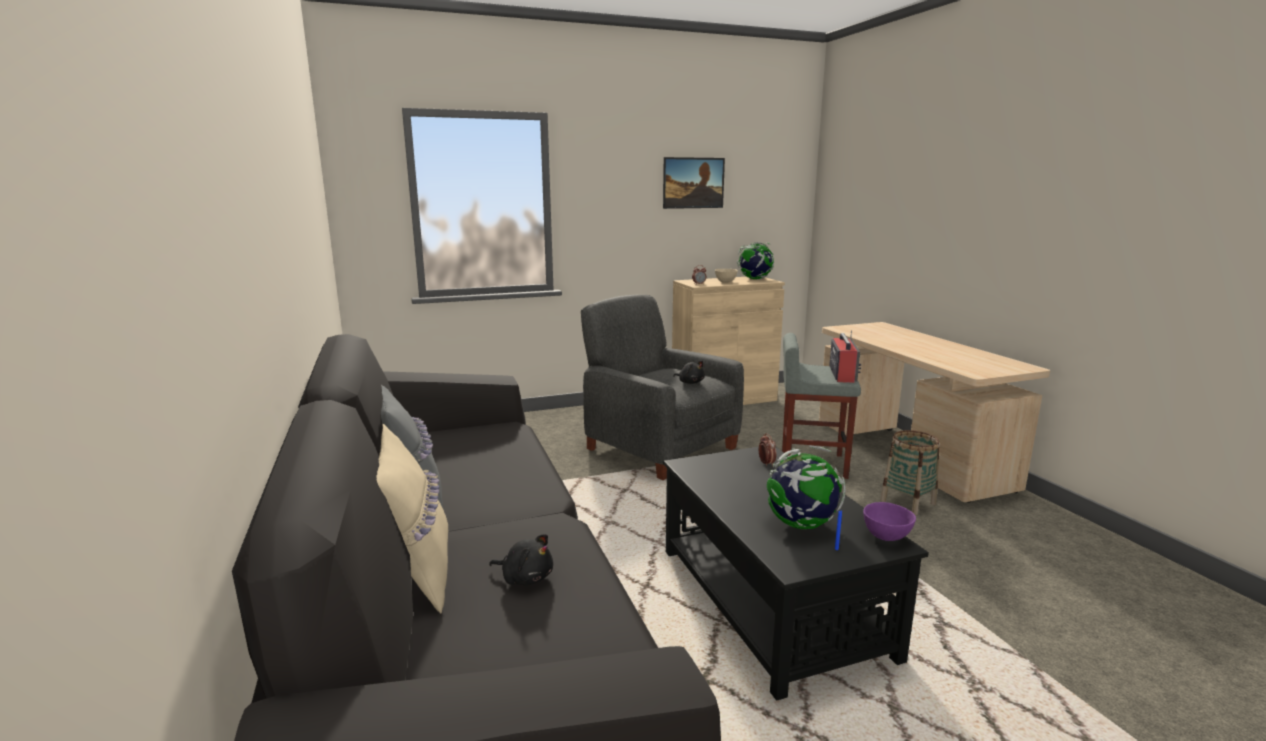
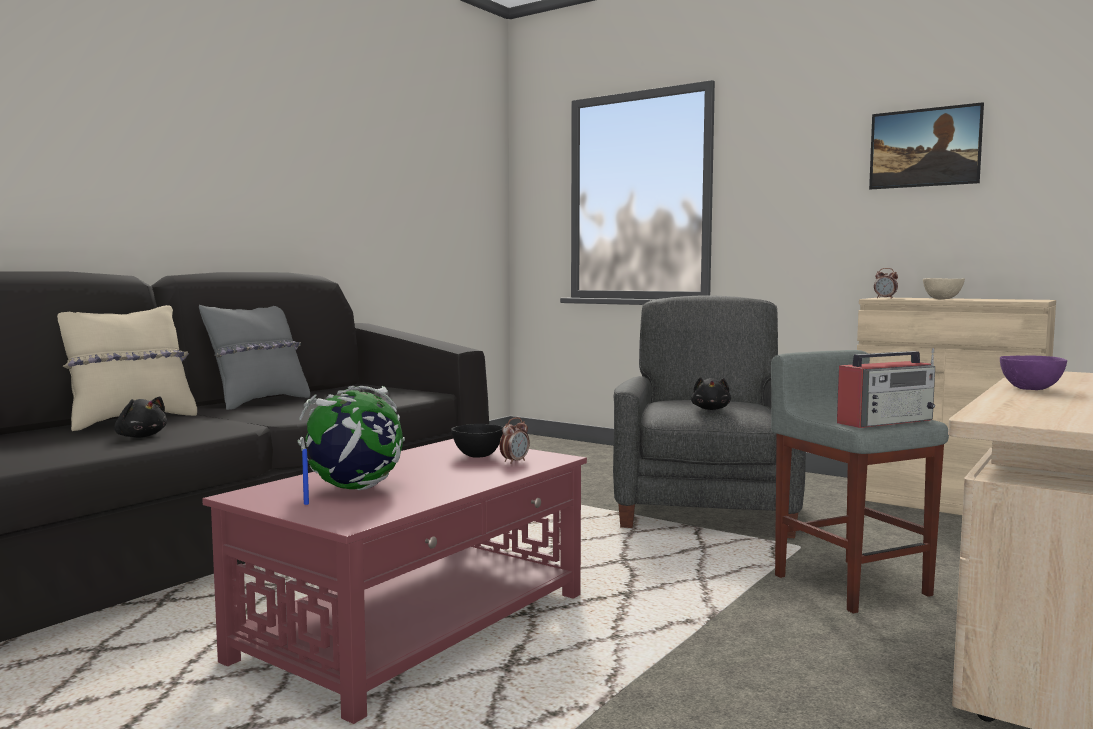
camera: 55 degrees right, 10 degrees down
black plush toy [489,534,553,585] -> black plush toy turned 45 degrees counterclockwise [114,396,167,438]
black coffee table [663,447,929,701] -> red coffee table [202,439,587,724]
globe [737,242,774,280] -> none
purple bowl [863,502,916,541] -> purple bowl moved to [1000,356,1067,390]
basket [880,430,940,515] -> none
none -> black bowl [451,424,503,458]

